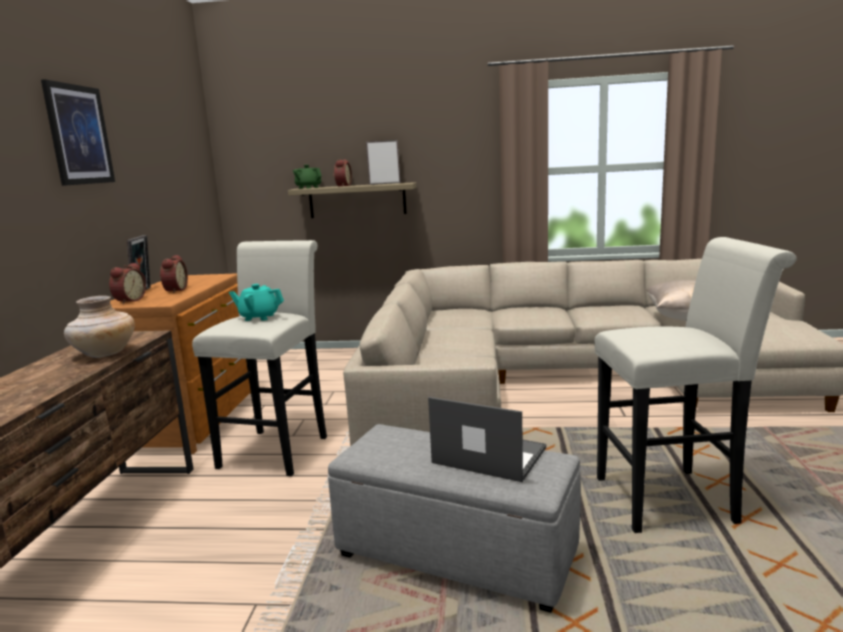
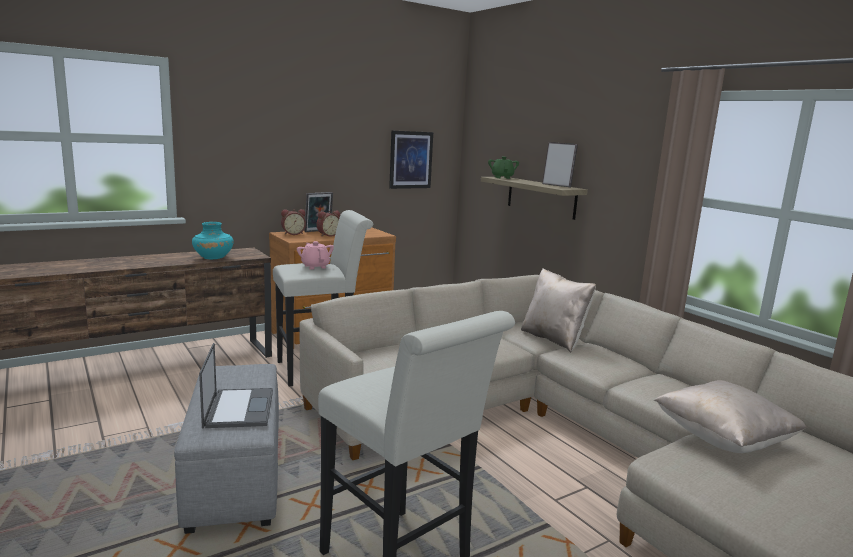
camera: 50 degrees right, 0 degrees up
picture [41,79,115,186] -> picture moved to [389,130,433,189]
beige vase [64,296,135,358] -> turquoise vase [192,222,234,259]
turquoise teapot [229,284,284,321] -> pink teapot [297,241,334,269]
alarm clock [333,159,352,186] -> none
none -> beige pillow [521,268,596,352]

